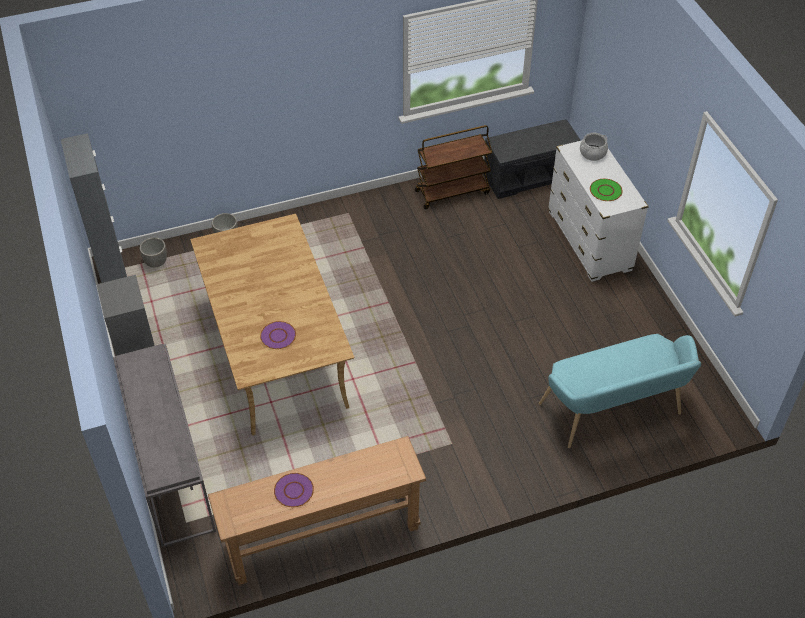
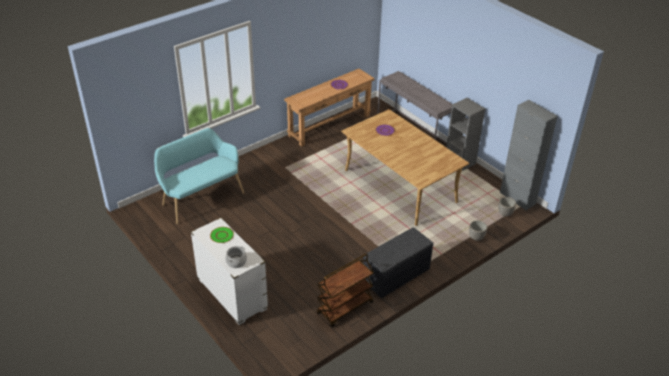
camera: 160 degrees right, 10 degrees down
grey bench [483,119,581,199] -> grey bench moved to [363,227,433,298]

